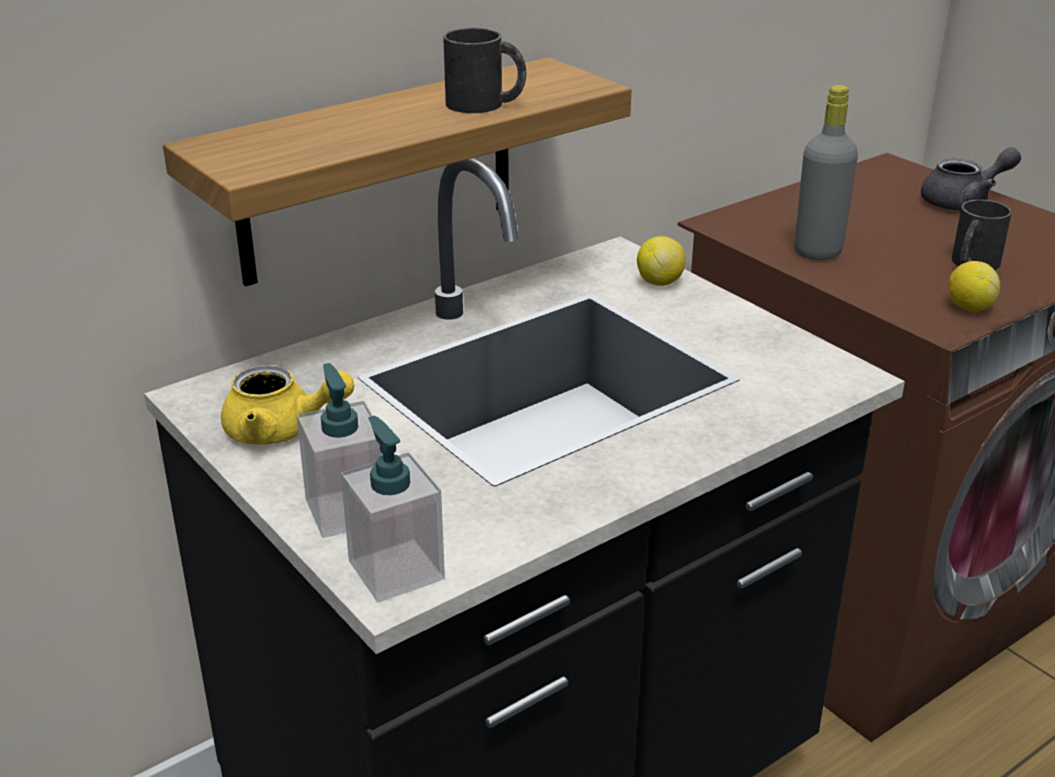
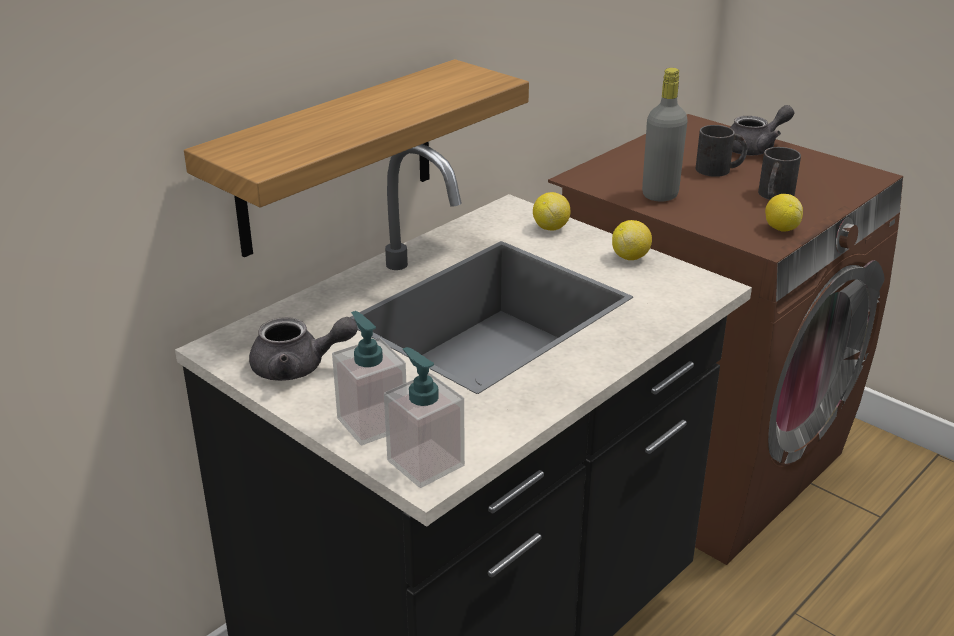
camera: 10 degrees left, 0 degrees up
yellow teapot [221,365,354,445] -> grey teapot [249,317,358,381]
black mug [443,28,526,113] -> black mug moved to [695,125,747,177]
none -> lemon [612,220,652,260]

